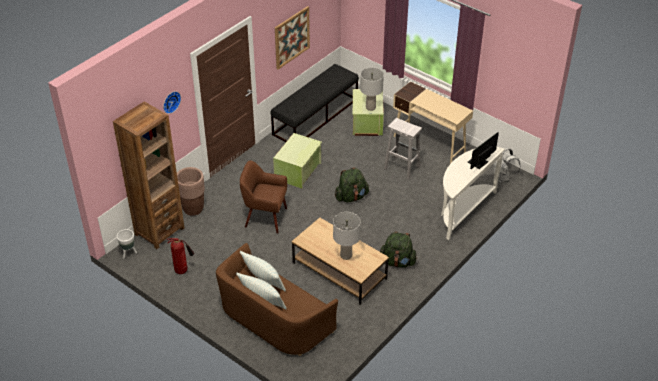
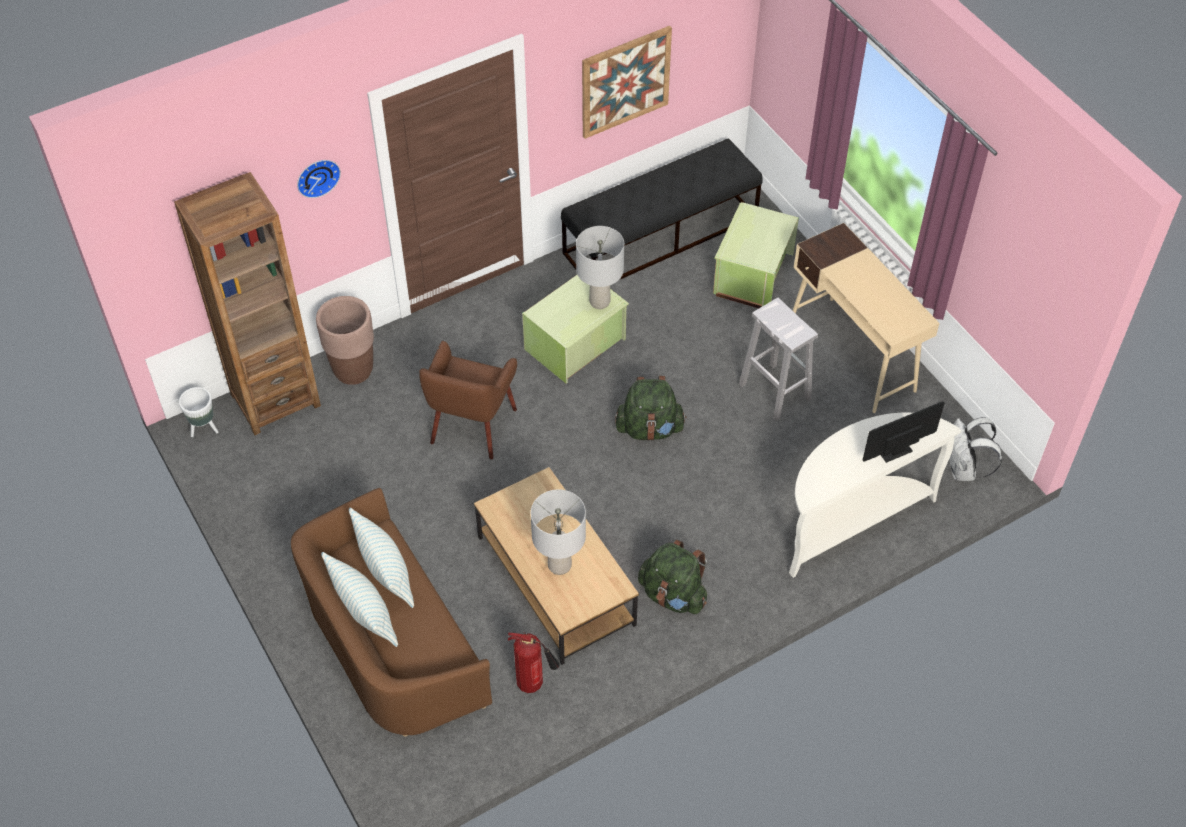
camera: 20 degrees right, 10 degrees up
fire extinguisher [167,238,194,274] -> fire extinguisher moved to [508,632,560,693]
brown armchair [240,160,287,233] -> brown armchair turned 105 degrees counterclockwise [419,341,517,459]
grey table lamp [360,68,384,111] -> grey table lamp moved to [576,226,624,309]

